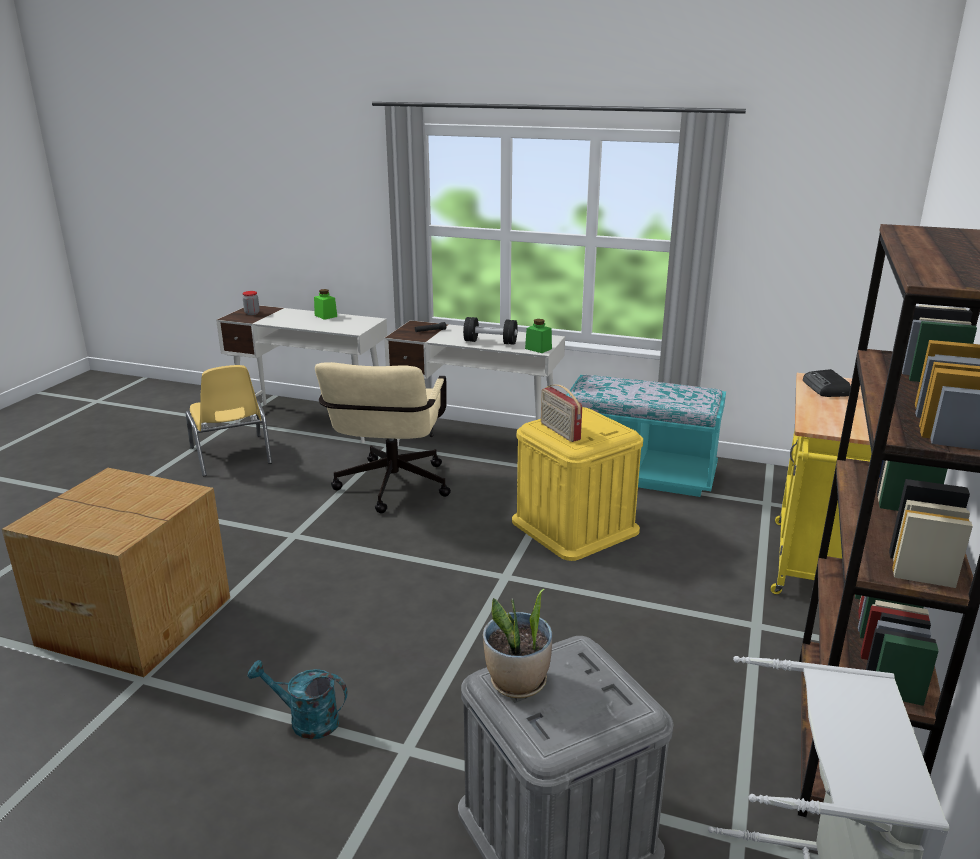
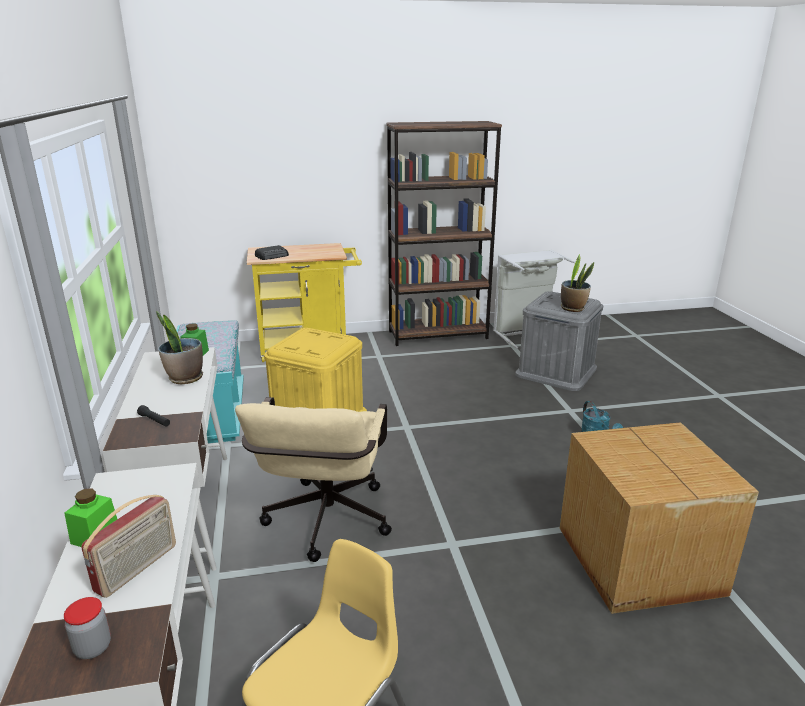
camera: 120 degrees left, 0 degrees up
beige office chair [315,362,451,513] -> beige office chair turned 120 degrees clockwise [235,397,392,562]
black dumbbell [463,317,518,345] -> potted plant [156,311,203,384]
radio [541,384,582,442] -> radio moved to [81,495,176,598]

